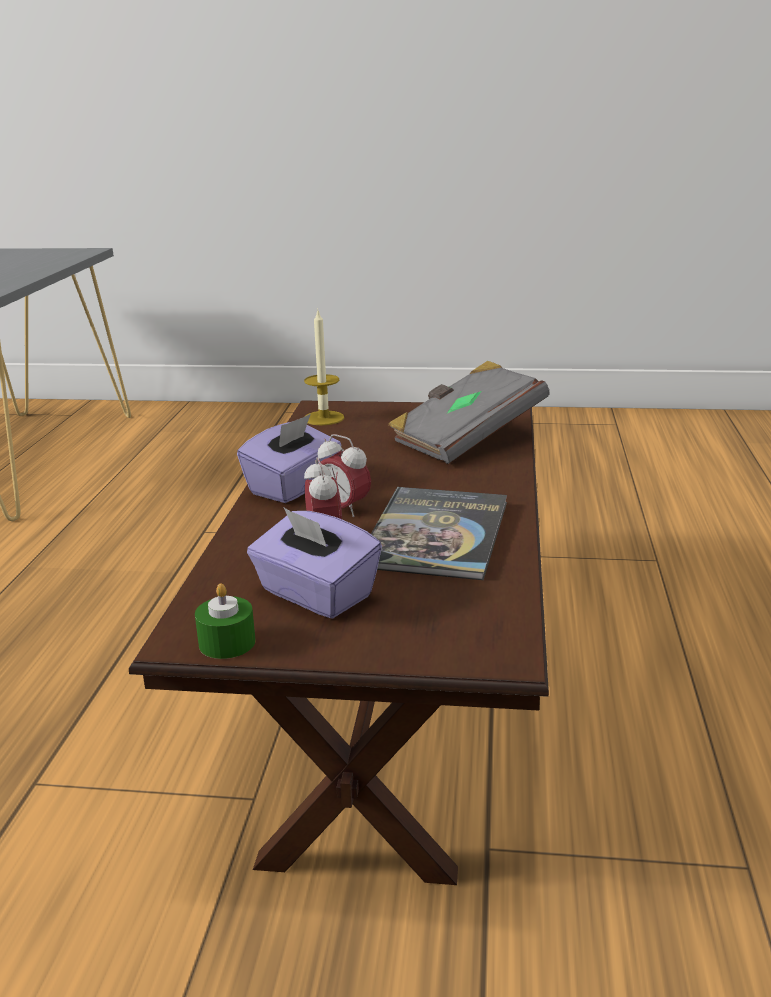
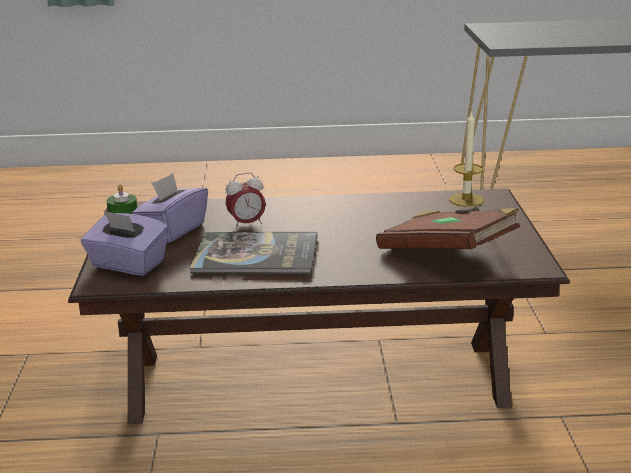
camera: 80 degrees right, 0 degrees up
purple tissue box [237,414,341,503] -> purple tissue box moved to [81,210,169,276]
alarm clock [317,434,371,517] -> none
grey book [388,361,549,464] -> brown book [376,206,520,249]

